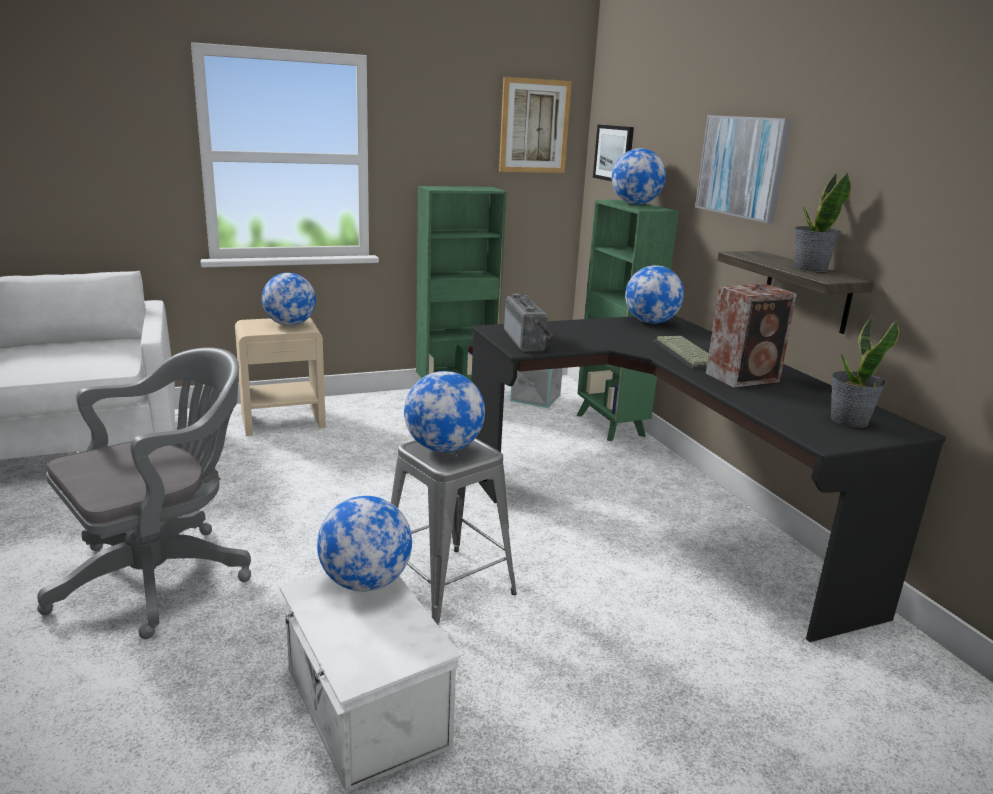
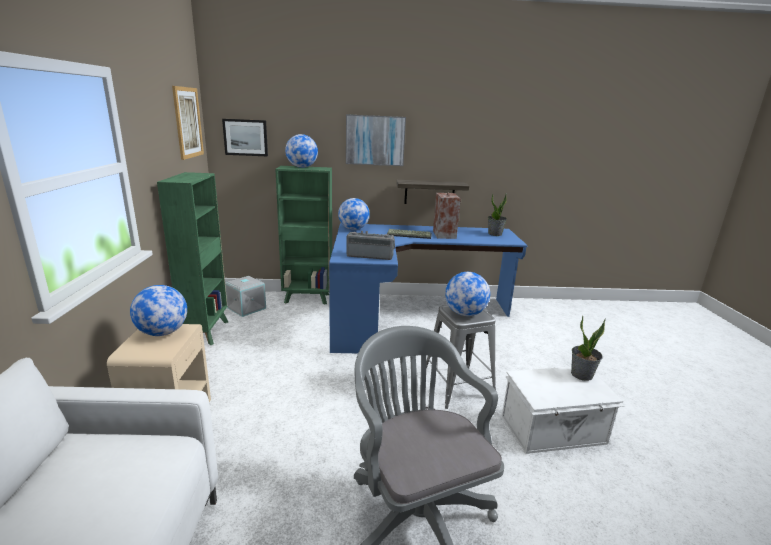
camera: 70 degrees left, 0 degrees up
globe [317,496,412,592] -> none
black desk [472,315,946,642] -> blue desk [329,223,527,353]
potted plant [794,172,851,272] -> potted plant moved to [571,316,606,381]

